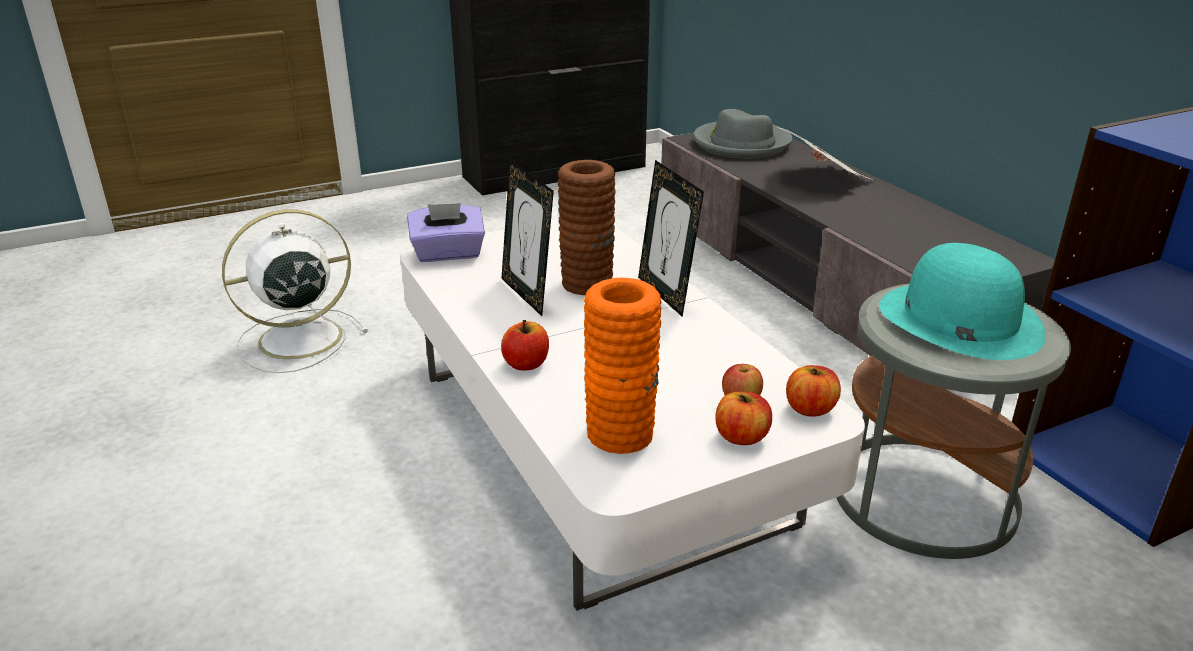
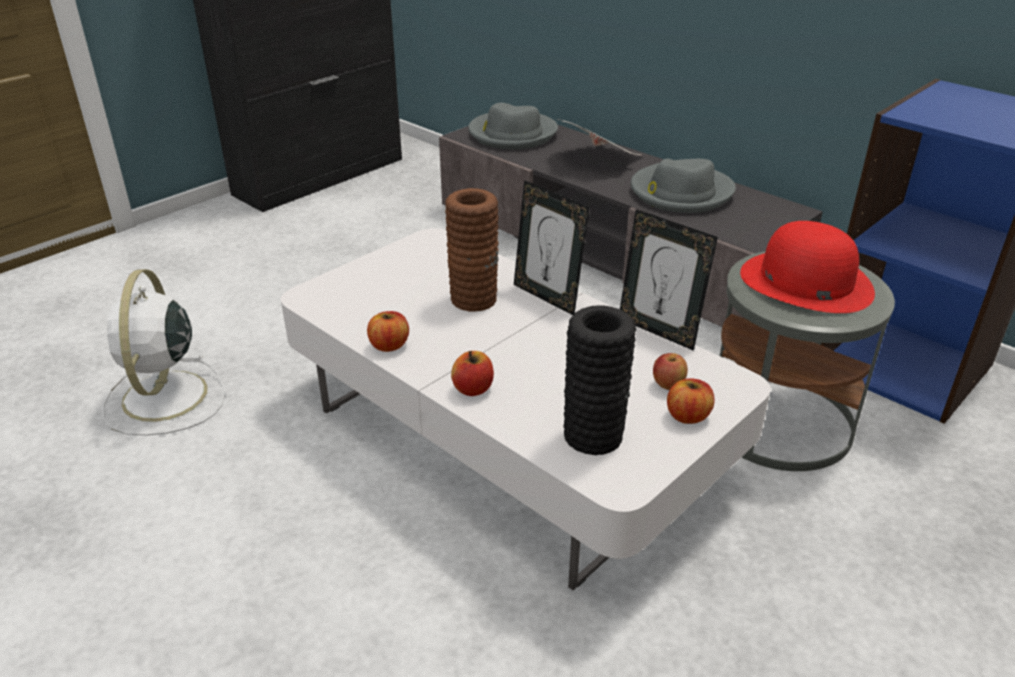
camera: 20 degrees left, 5 degrees up
white fan [222,209,368,373] -> white fan turned 45 degrees counterclockwise [103,269,225,436]
purple tissue box [407,203,485,262] -> none
picture frame [501,161,554,316] -> picture frame moved to [620,209,718,351]
orange vase [584,278,661,454] -> black vase [564,306,636,455]
apple [786,365,841,416] -> apple moved to [367,311,409,352]
turquoise hat [879,243,1046,360] -> red hat [740,221,875,313]
none -> grey hat [631,158,736,213]

